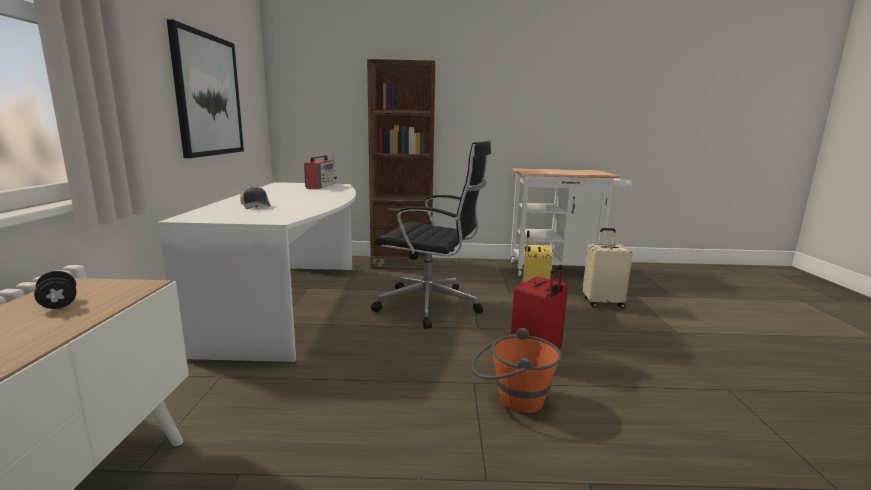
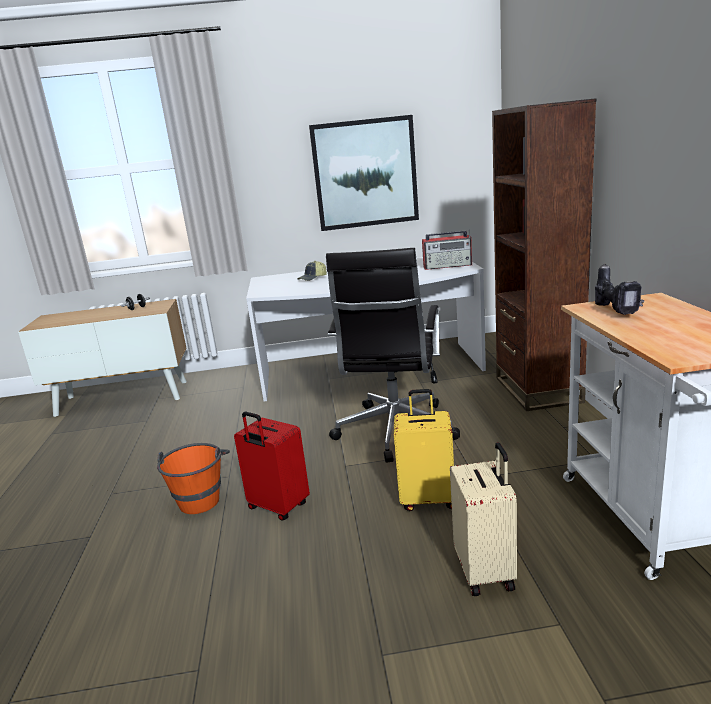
camera: 85 degrees right, 5 degrees up
none -> power drill [595,264,644,315]

